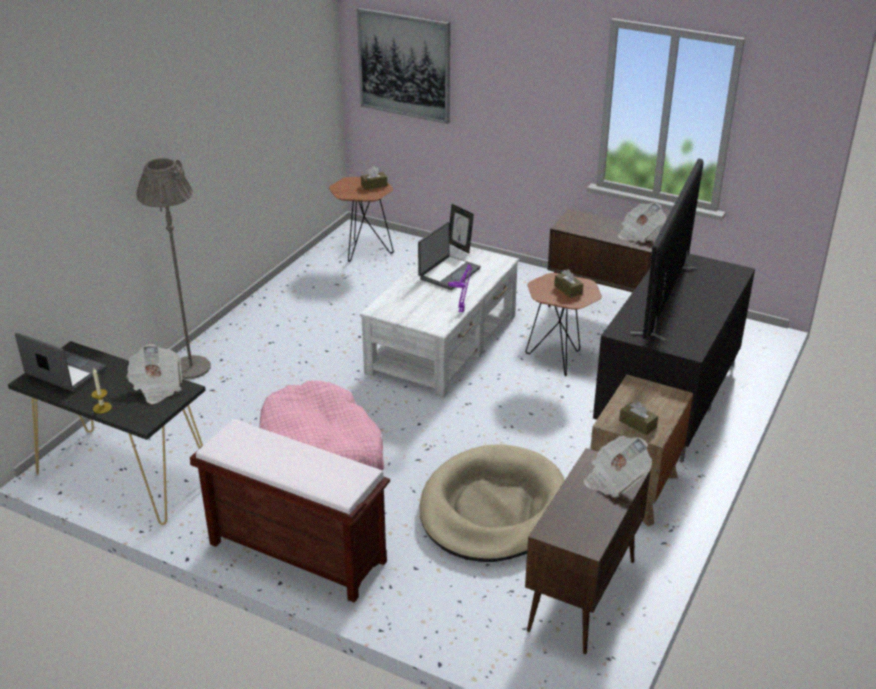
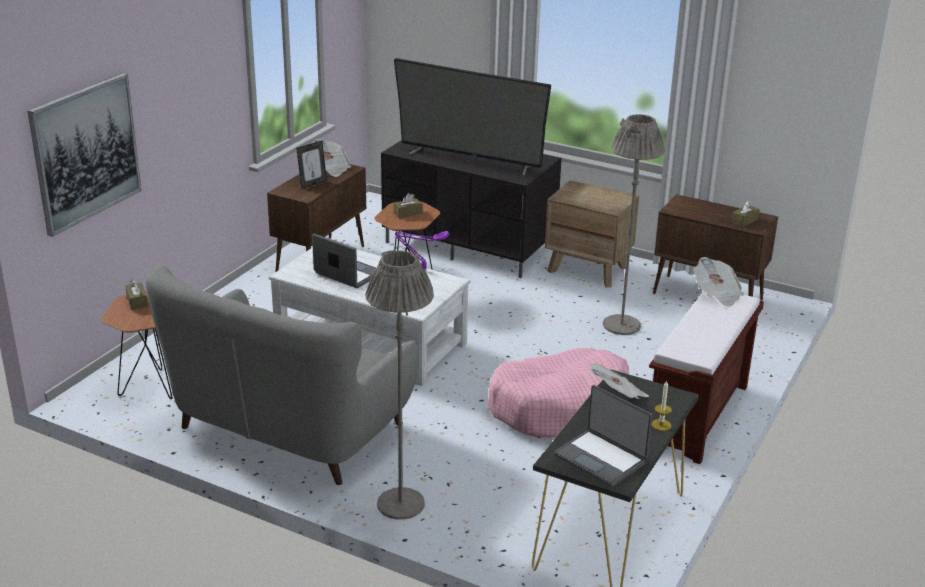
camera: 90 degrees left, 5 degrees down
laptop [15,332,106,392] -> laptop turned 75 degrees counterclockwise [554,385,652,487]
beige dog bed [420,445,565,562] -> grey floor lamp [603,114,665,335]
picture frame [449,204,474,254] -> picture frame moved to [296,141,327,189]
newspaper [584,436,652,497] -> newspaper moved to [693,257,744,307]
brown tissue box [619,401,658,435] -> brown tissue box moved to [731,200,759,227]
none -> grey sofa [146,265,419,485]

